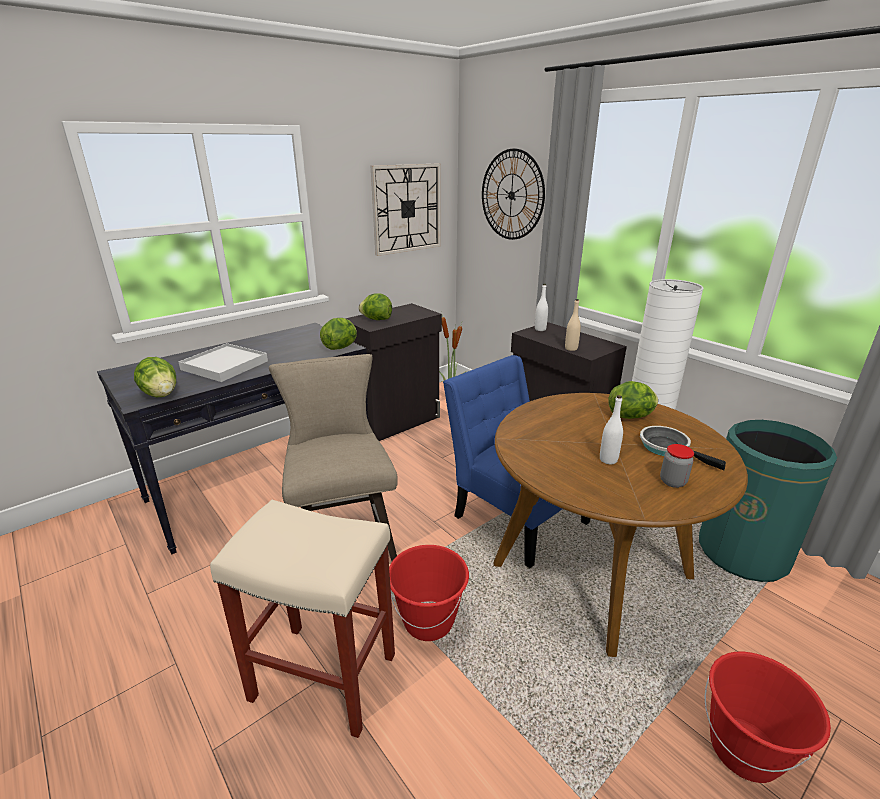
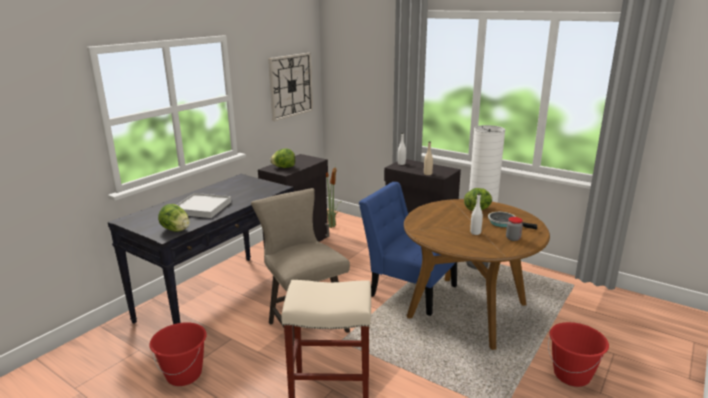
camera: 15 degrees left, 5 degrees down
lettuce [320,318,357,350] -> none
red bucket [389,545,469,641] -> red bucket moved to [149,322,207,386]
wall clock [482,148,545,240] -> none
green trash can [699,420,837,582] -> none

